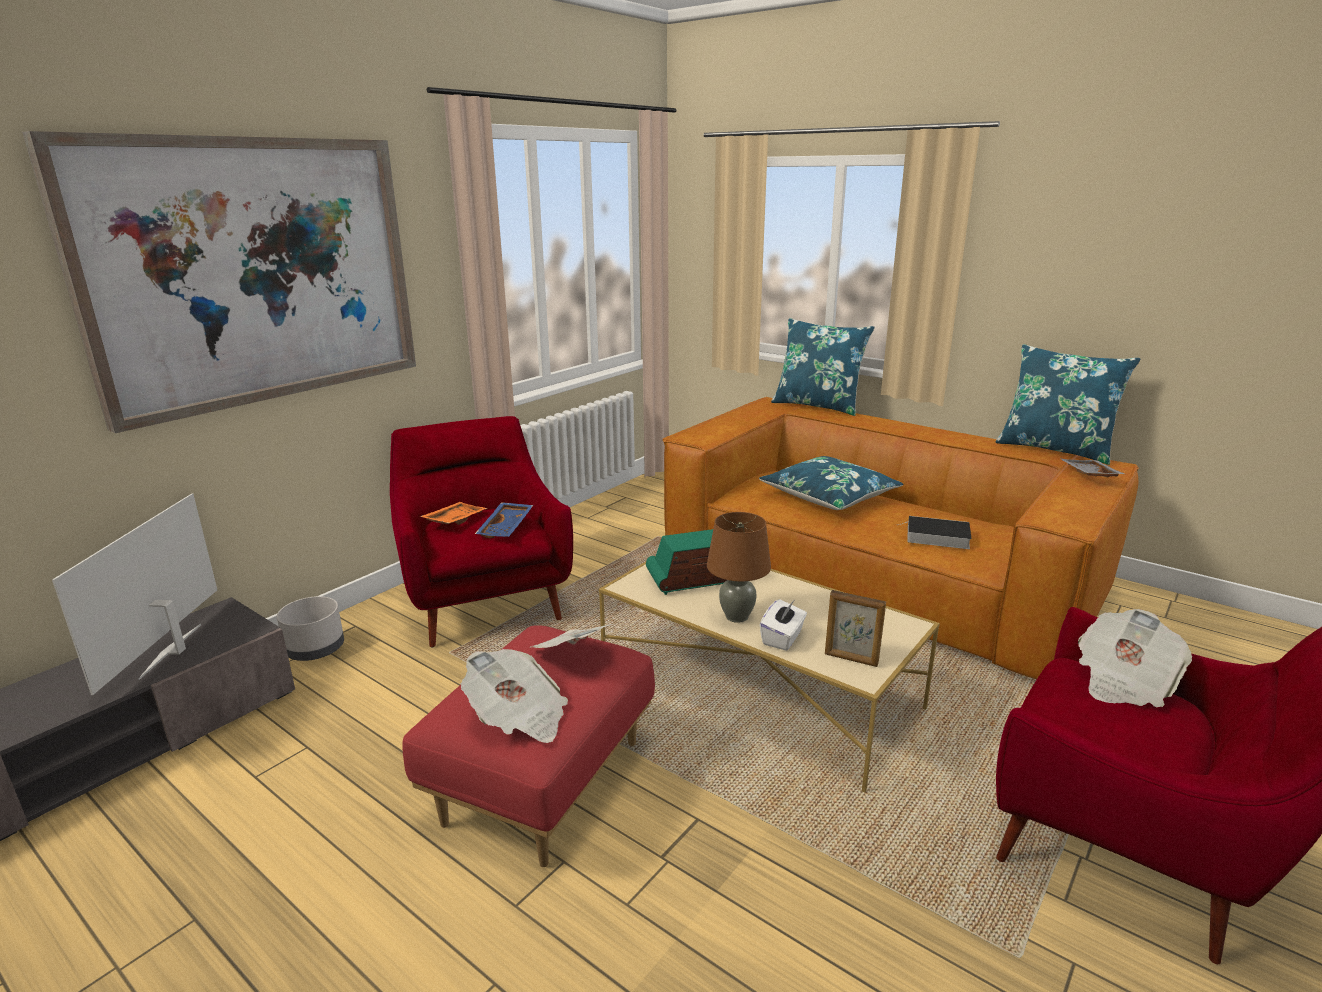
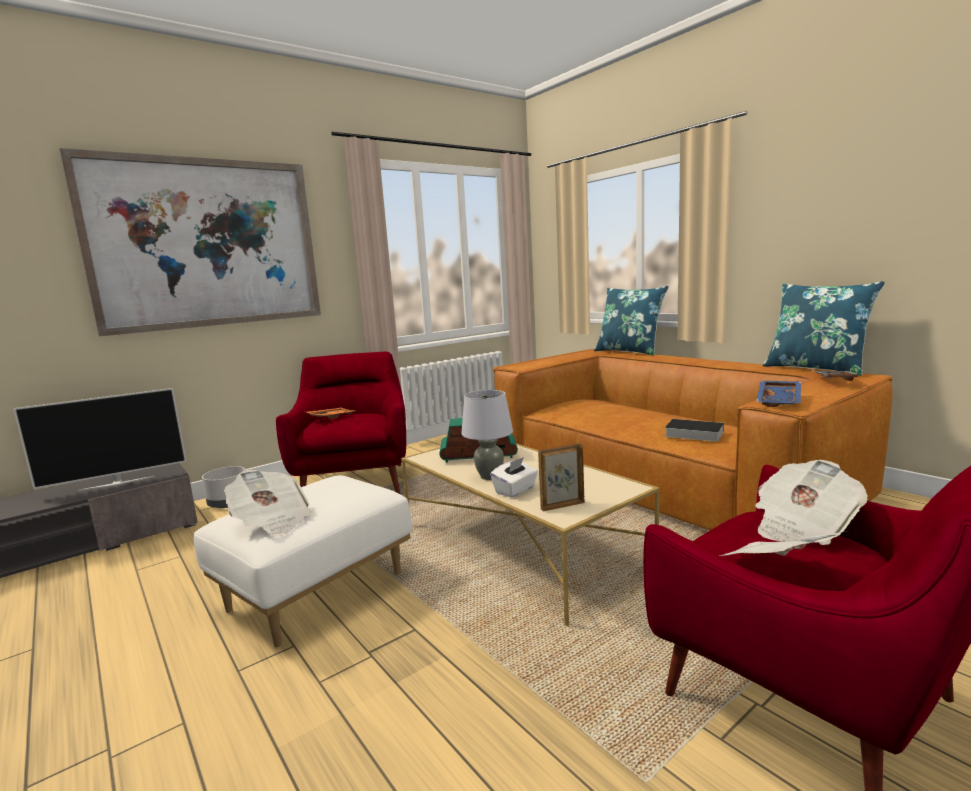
camera: 15 degrees right, 10 degrees down
television [52,494,217,695] -> television turned 135 degrees counterclockwise [13,388,187,491]
red ottoman [402,625,655,867] -> white ottoman [194,475,412,648]
blue tray [475,502,533,538] -> blue tray moved to [756,381,801,407]
newspaper [529,624,614,648] -> newspaper moved to [719,531,849,556]
brown table lamp [707,512,771,623] -> grey table lamp [461,390,513,480]
blue pillow [759,456,903,510] -> none
picture frame [825,590,886,667] -> picture frame turned 120 degrees clockwise [538,444,585,511]

